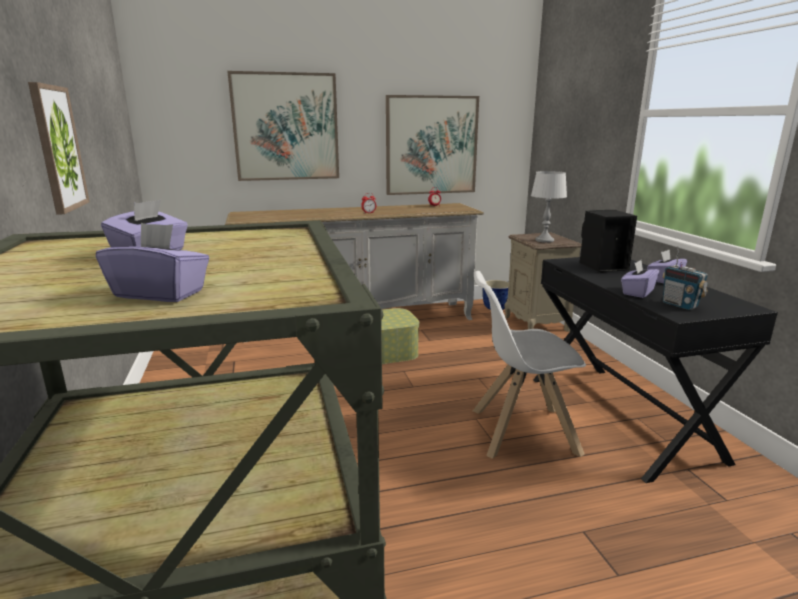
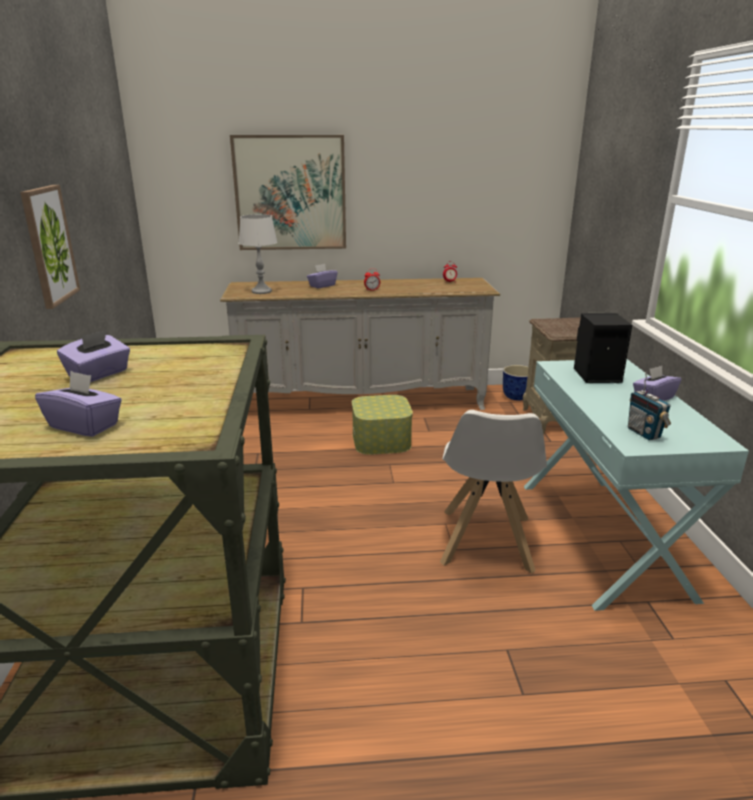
camera: 10 degrees right, 5 degrees up
picture [386,95,479,195] -> none
chair [473,271,586,459] -> chair turned 90 degrees counterclockwise [440,410,547,574]
grey table lamp [531,171,567,243] -> grey table lamp moved to [239,214,277,294]
black desk [534,257,778,483] -> turquoise desk [524,359,749,611]
purple tissue box [621,260,659,298] -> purple tissue box moved to [307,264,338,288]

